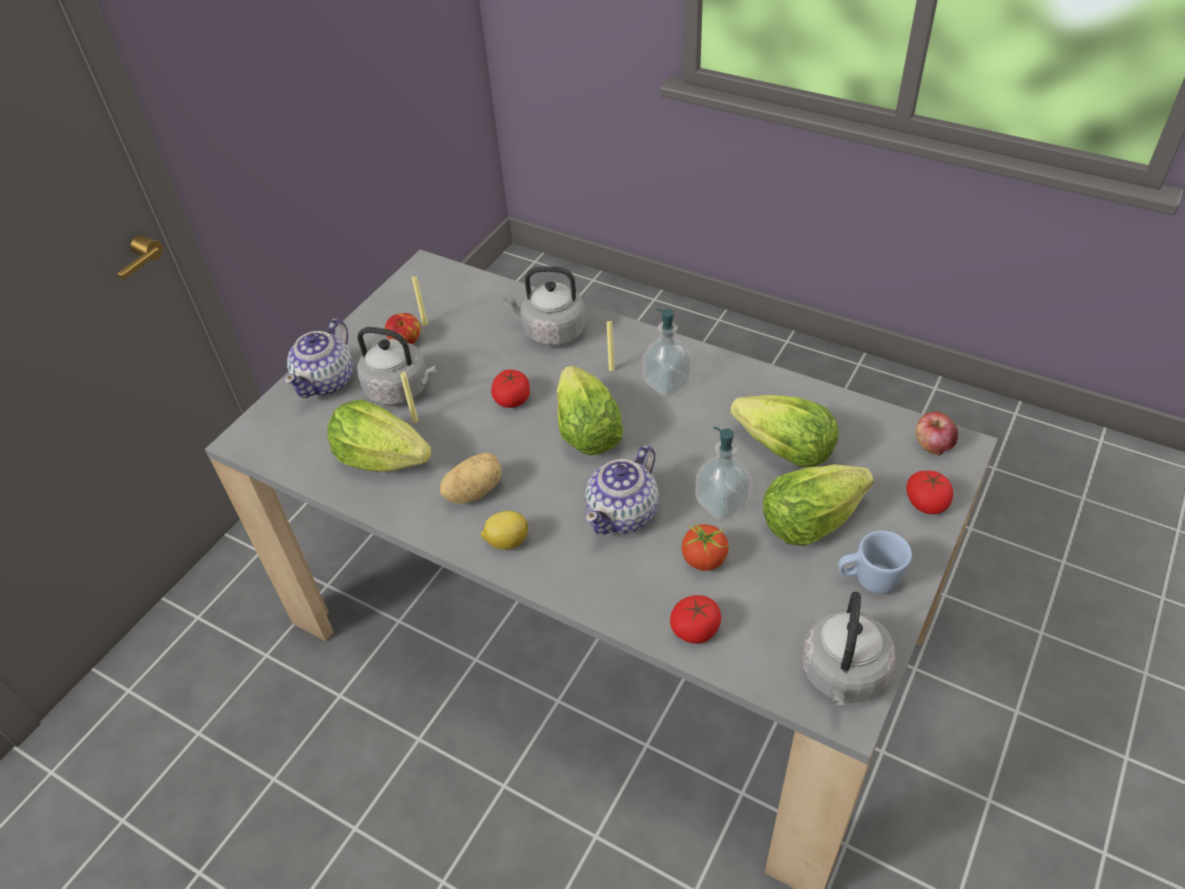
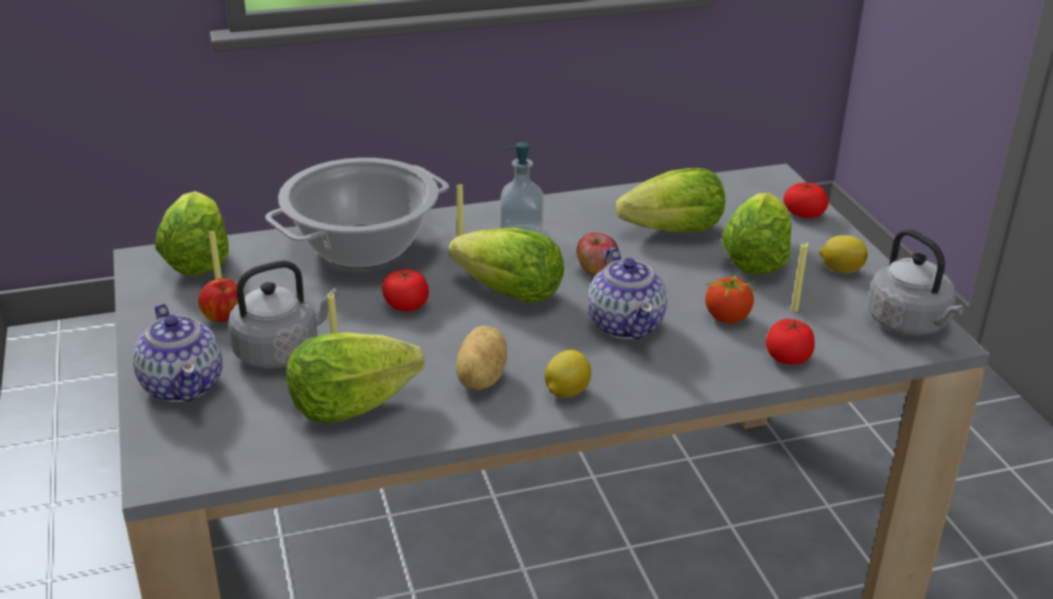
camera: 50 degrees left, 15 degrees down
grey kettle [502,266,585,346] -> cooking pot [265,158,449,268]
soap dispenser [695,427,752,520] -> none
blue mug [838,530,912,594] -> lemon [819,235,868,274]
apple [916,412,958,456] -> apple moved to [577,233,619,275]
none -> lettuce [155,191,229,276]
none -> yellow candle [791,243,808,312]

